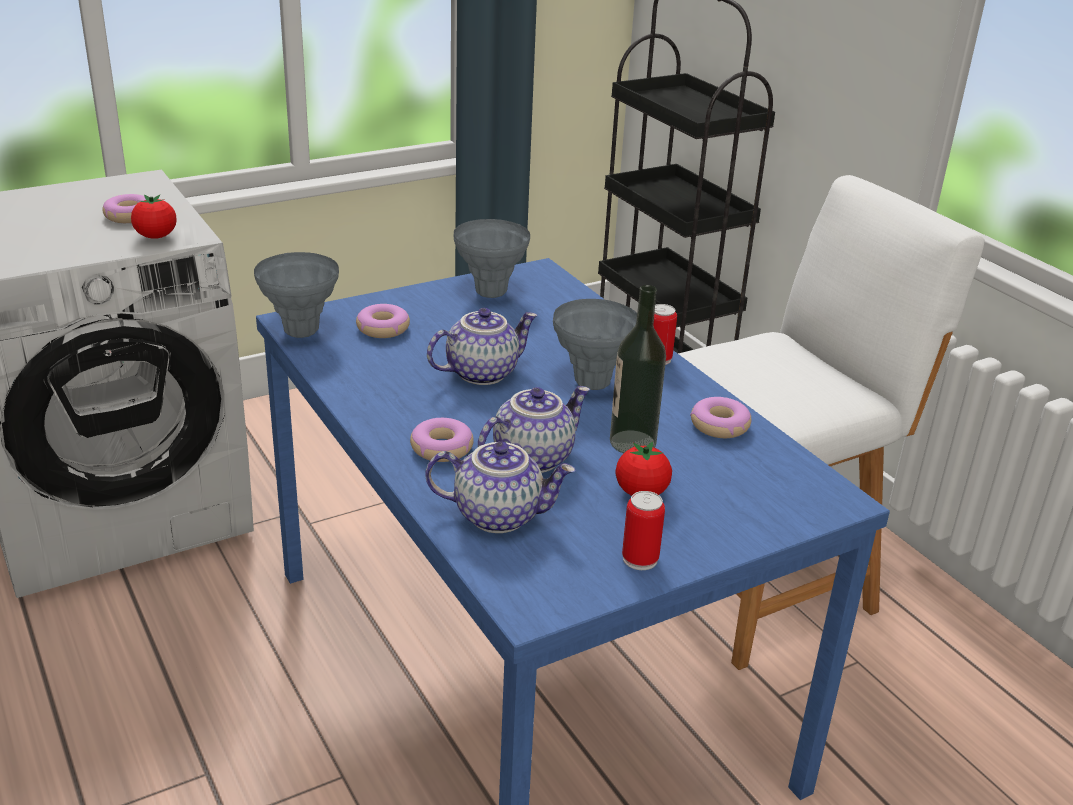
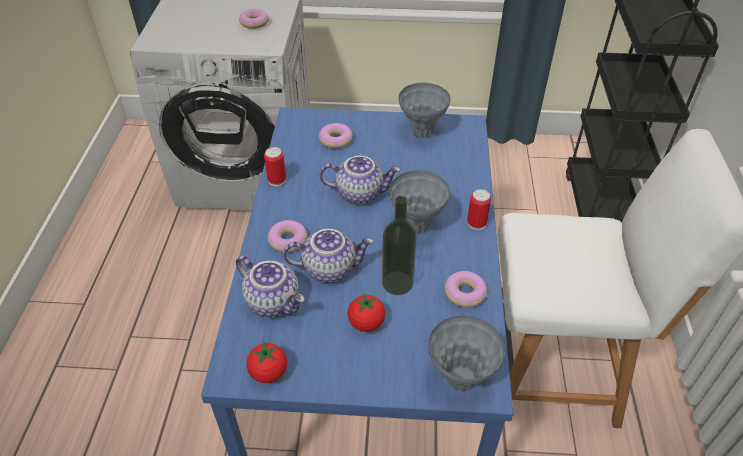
camera: 35 degrees right, 15 degrees up
tomato [131,195,176,239] -> tomato moved to [246,342,287,383]
grey vase [254,252,339,338] -> grey vase moved to [429,315,505,391]
can [622,491,665,570] -> can moved to [264,147,286,186]

